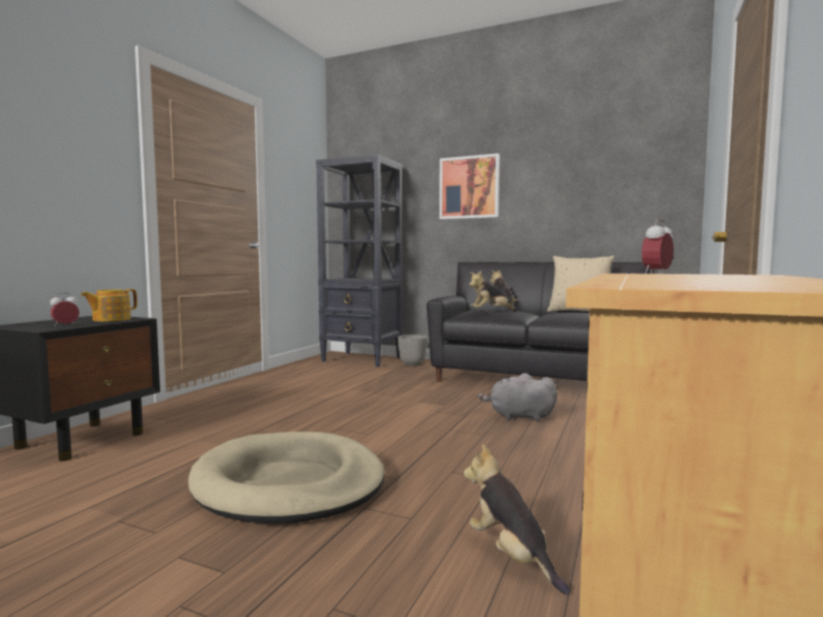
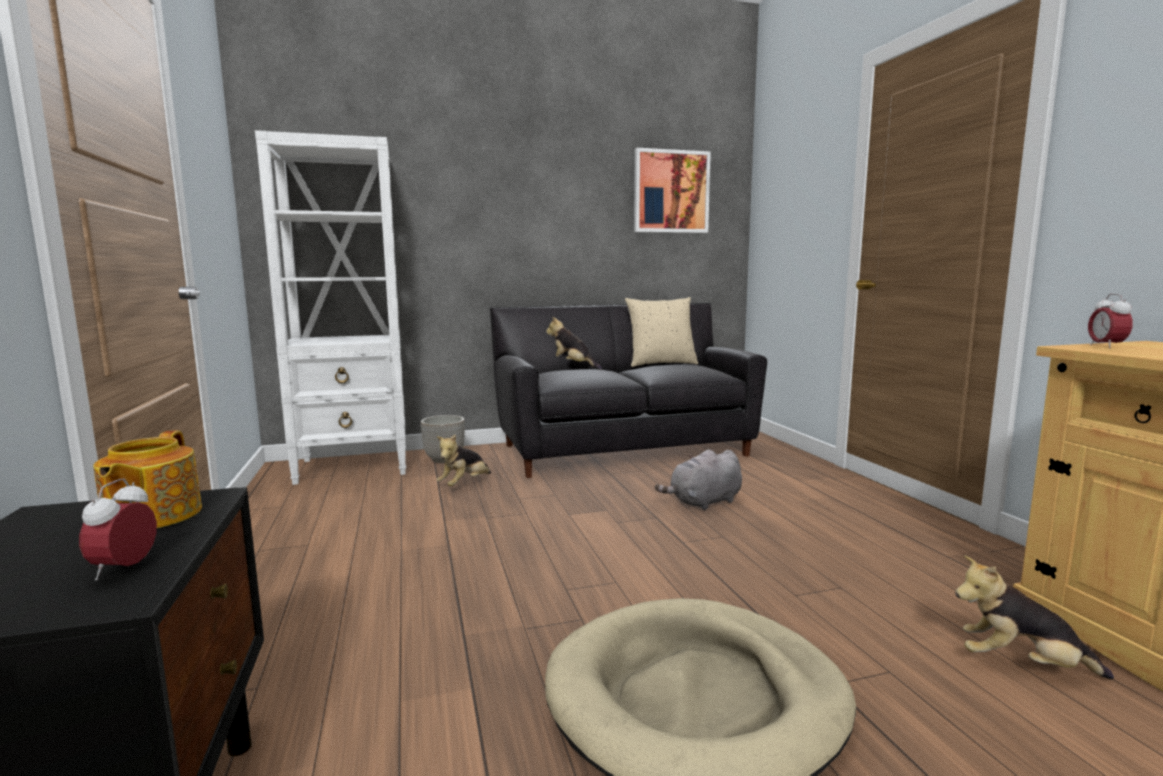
camera: 40 degrees left, 5 degrees up
black bookcase [316,154,402,367] -> white bookcase [255,130,406,485]
picture [439,153,500,219] -> picture moved to [634,148,711,233]
plush toy [469,271,517,312] -> plush toy moved to [437,434,491,486]

